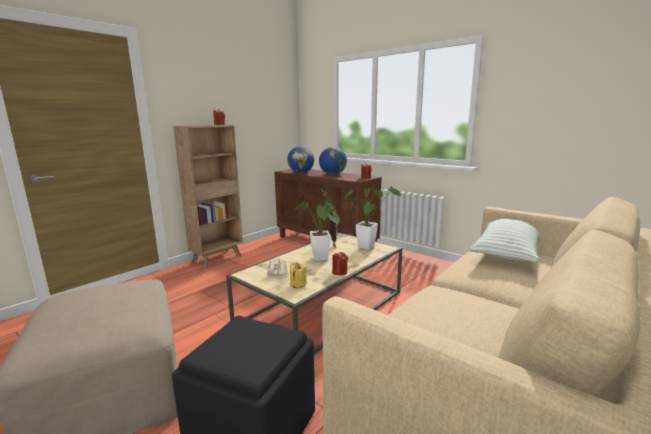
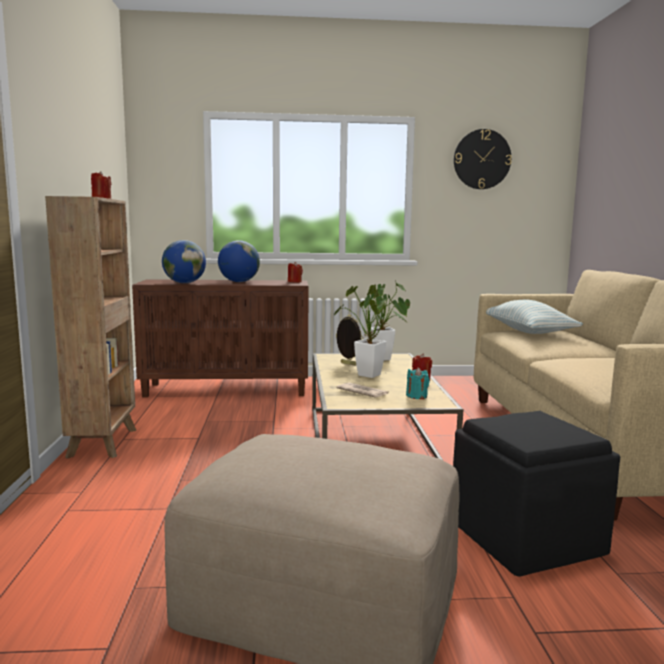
camera: 45 degrees left, 5 degrees down
yellow candle [290,262,307,288] -> turquoise candle [406,367,430,399]
none -> wall clock [454,129,512,189]

